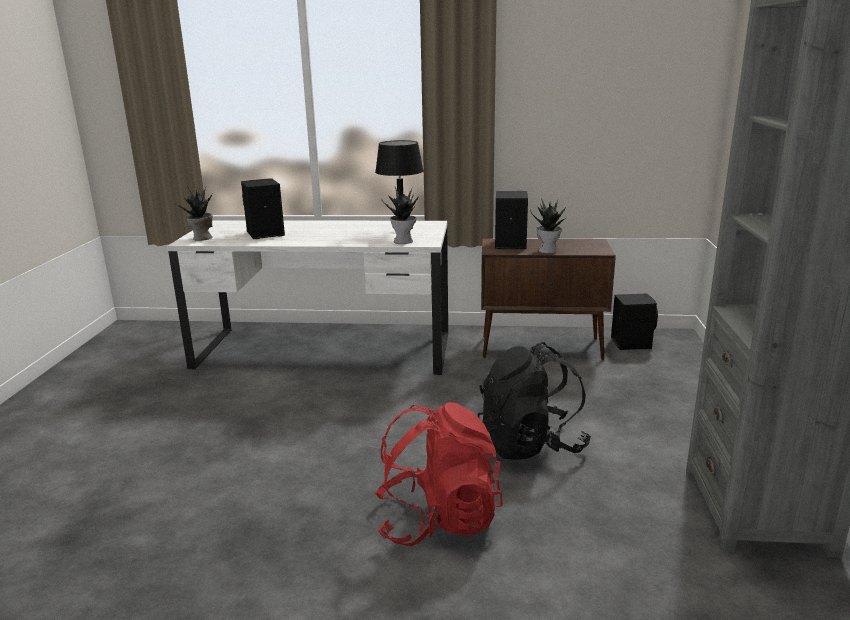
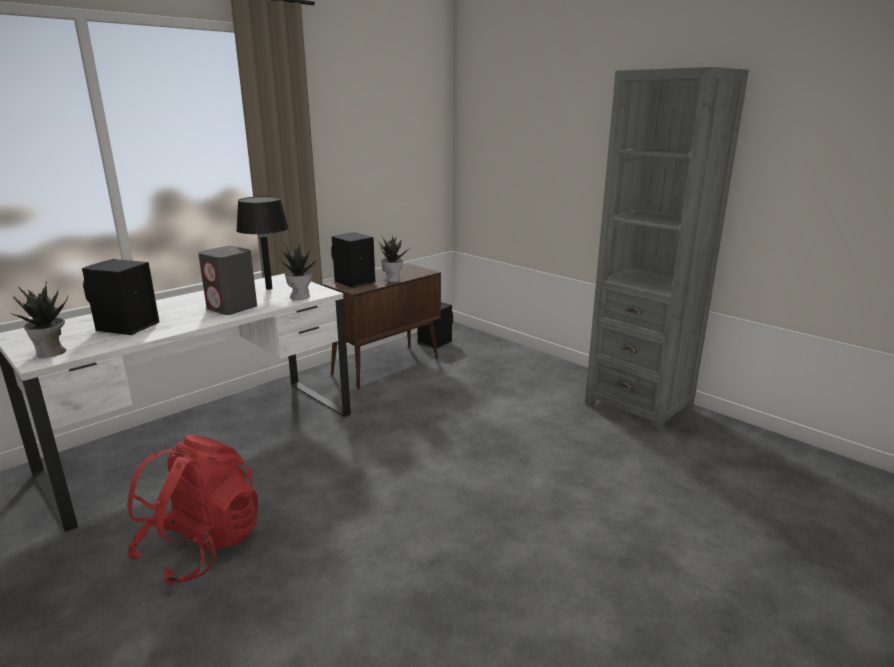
camera: 50 degrees left, 0 degrees up
red backpack [374,402,503,547] -> red backpack moved to [127,435,258,585]
black backpack [478,342,591,460] -> none
none -> grey speaker [198,246,257,315]

